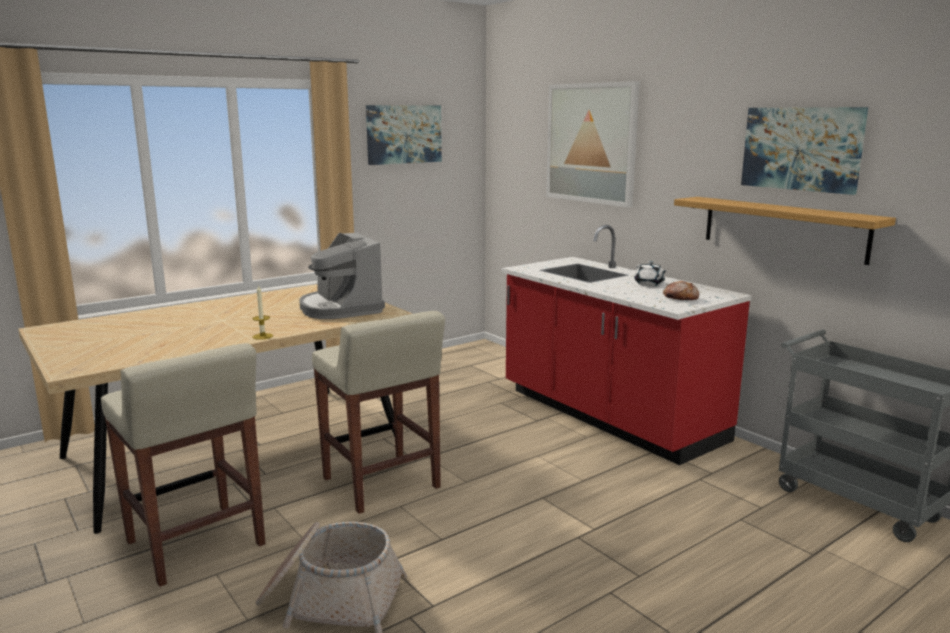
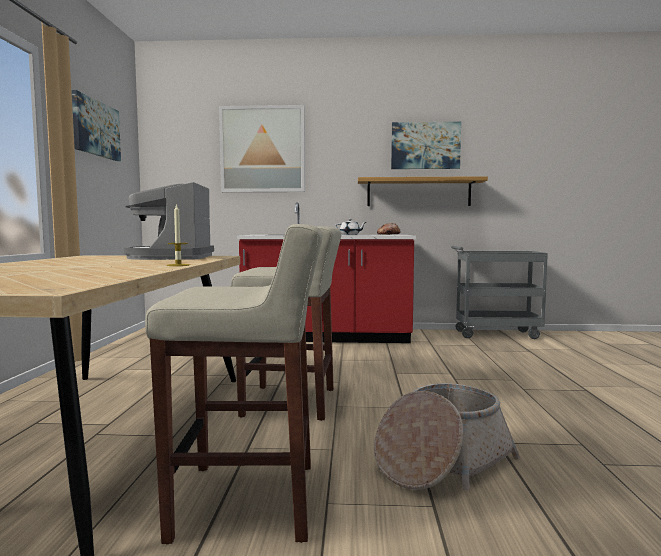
camera: 50 degrees left, 10 degrees down
coffee machine [299,233,385,319] -> coffee machine turned 75 degrees clockwise [124,182,214,260]

